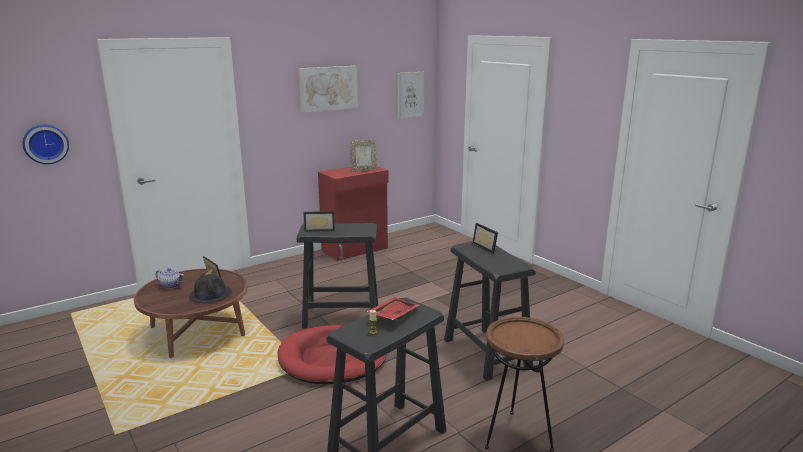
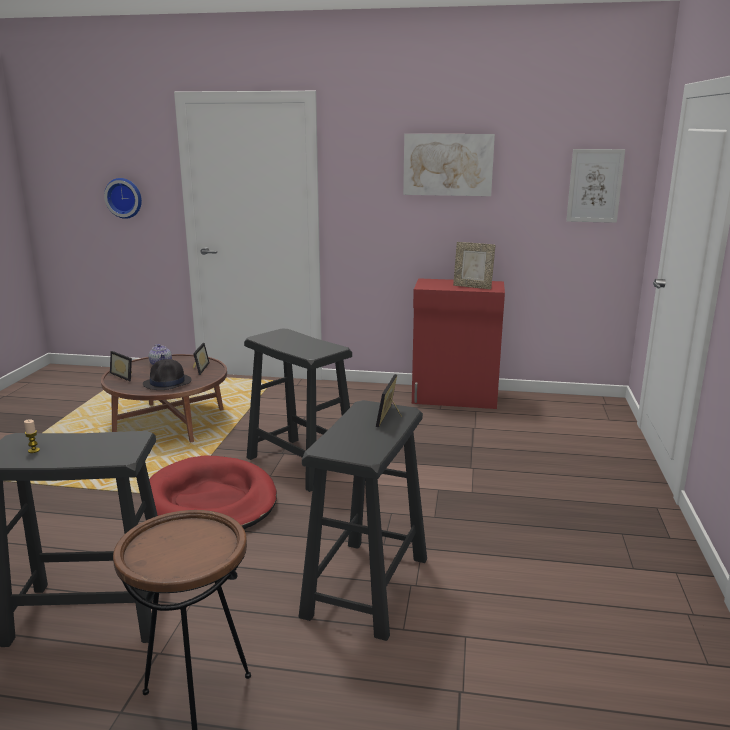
camera: 45 degrees right, 0 degrees up
picture frame [303,211,335,232] -> picture frame moved to [110,351,132,381]
red tray [366,297,419,320] -> none

